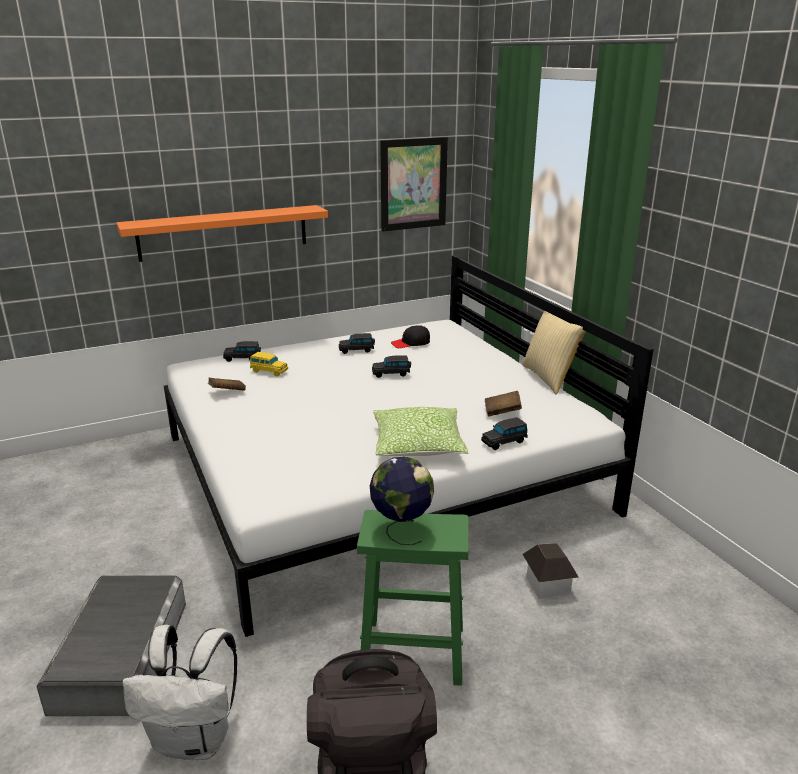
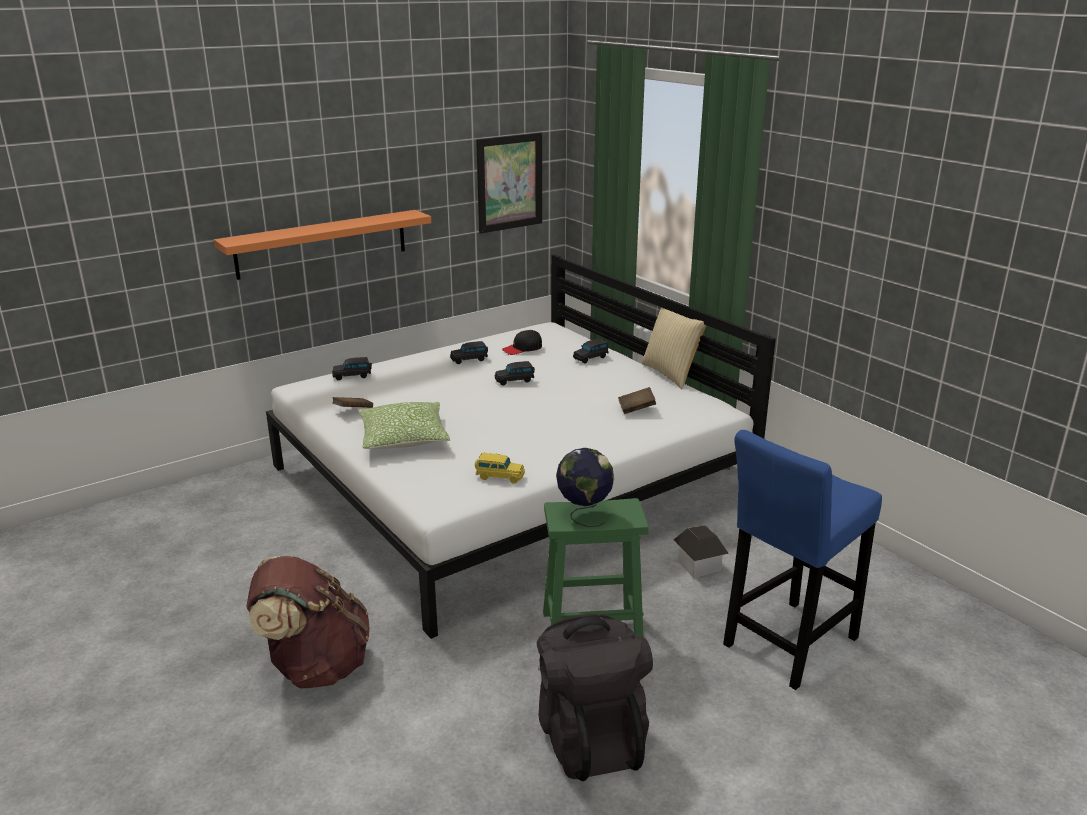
camera: 10 degrees left, 0 degrees up
grey storage box [36,576,186,716] -> brown backpack [246,556,370,688]
white backpack [122,625,237,760] -> none
yellow toy car [250,352,288,376] -> yellow toy car moved to [475,453,525,484]
pillow [373,407,469,456] -> pillow moved to [358,402,450,449]
black toy car [481,417,528,450] -> black toy car moved to [573,338,609,364]
none -> blue stool [723,430,882,690]

